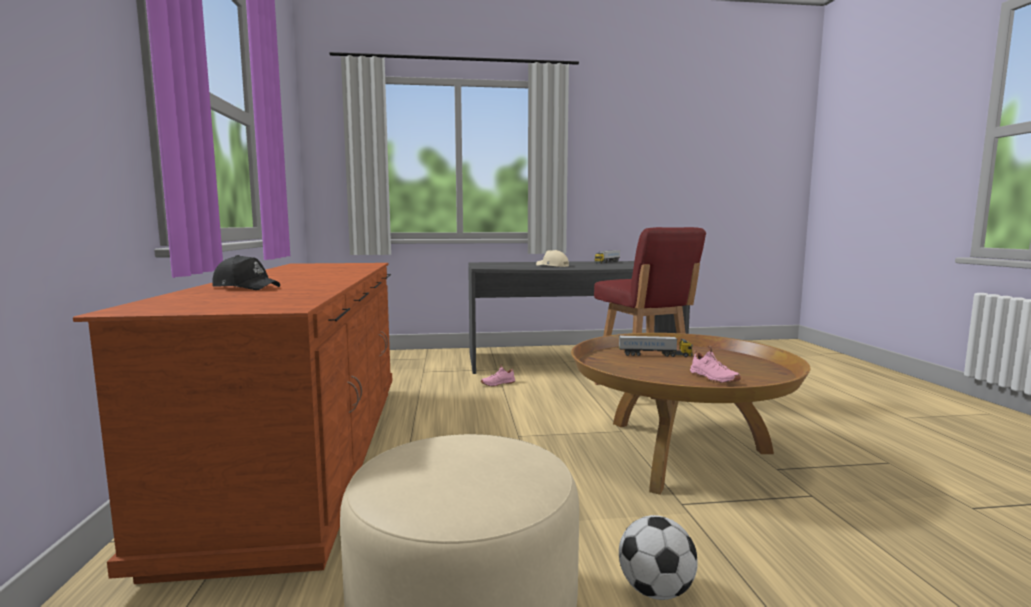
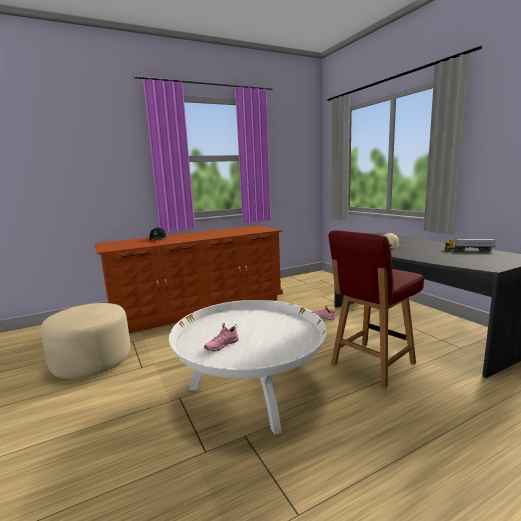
camera: 70 degrees right, 5 degrees up
brown coffee table [571,333,811,495] -> white coffee table [169,300,327,435]
toy truck [619,336,693,357] -> none
football [619,515,698,600] -> none

